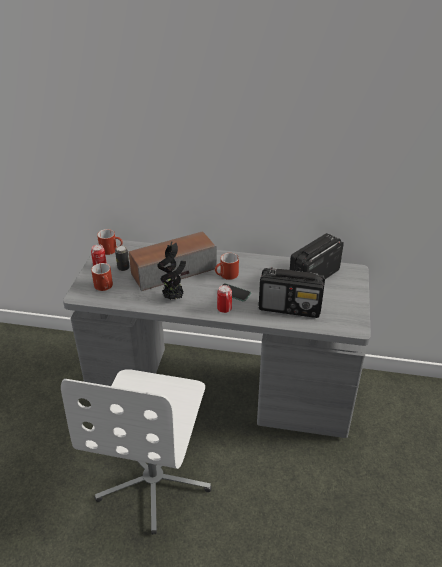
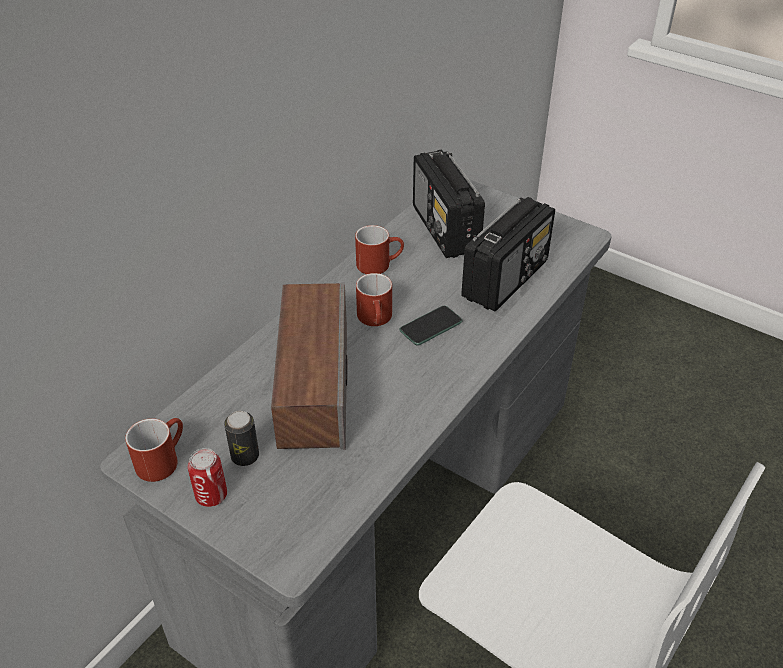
camera: 65 degrees left, 5 degrees up
red mug [91,263,113,291] -> red mug moved to [355,225,404,274]
potted plant [157,241,186,300] -> none
can [217,285,232,313] -> none

